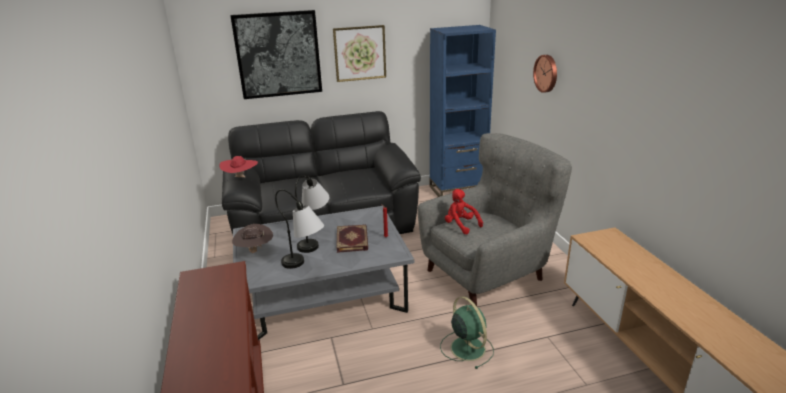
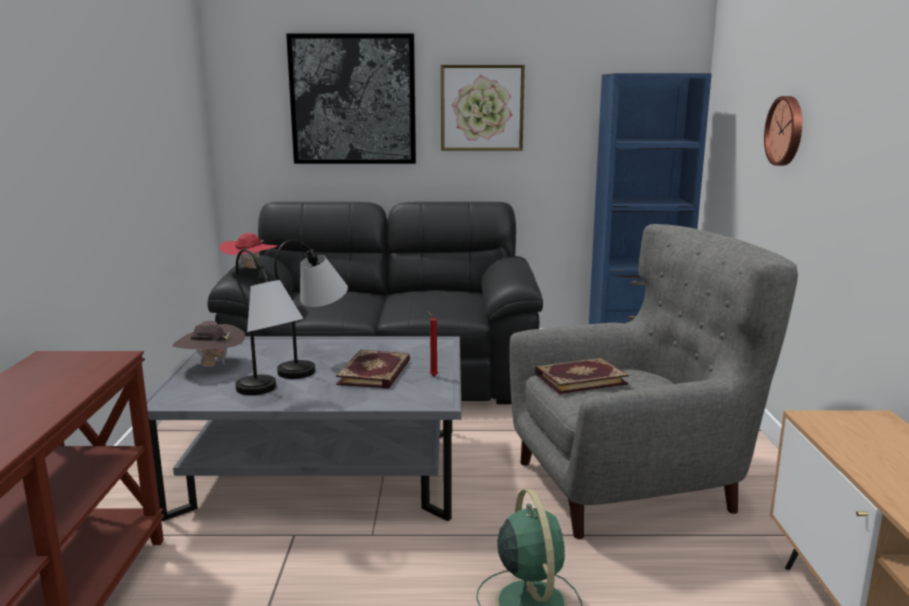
camera: 15 degrees right, 10 degrees down
red plush toy [445,189,483,234] -> book [535,358,629,394]

